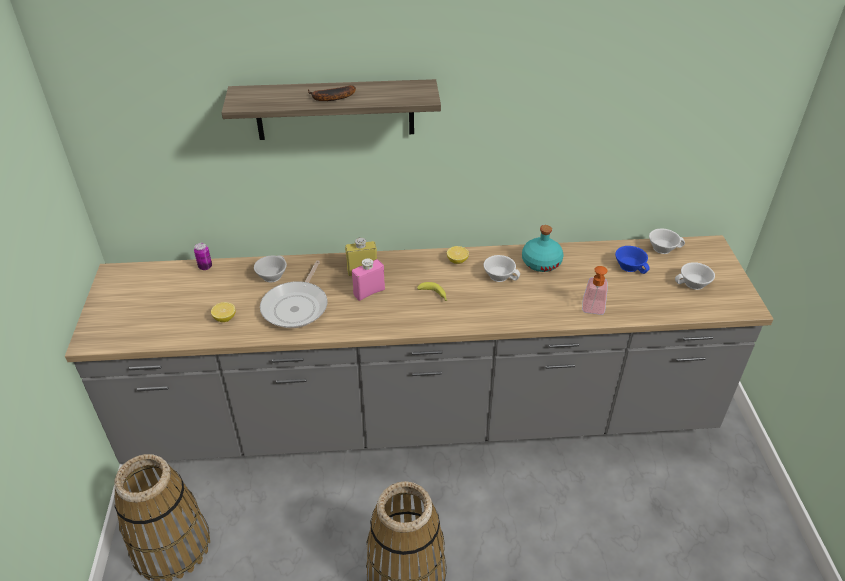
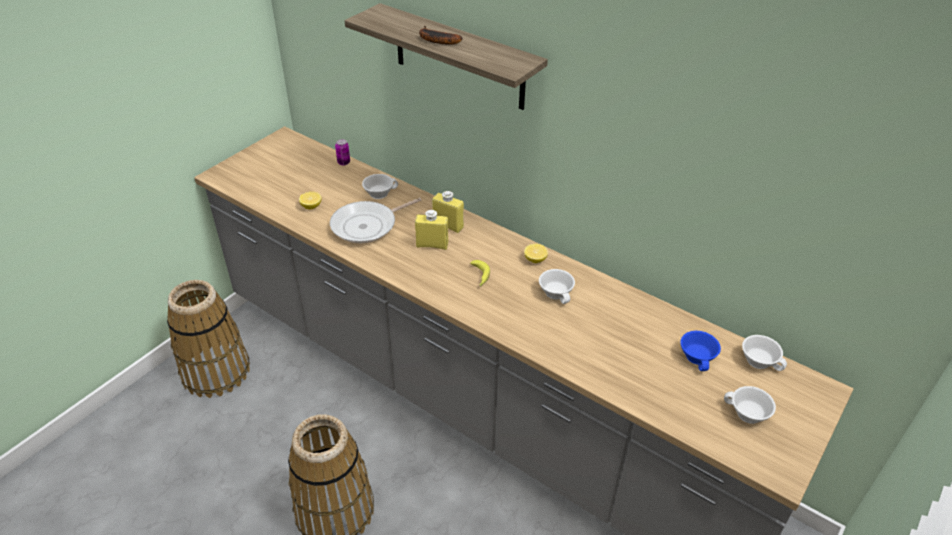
camera: 40 degrees right, 0 degrees up
pink bottle [352,258,385,301] -> yellow bottle [415,210,448,250]
turquoise bottle [522,225,564,272] -> none
soap dispenser [582,266,608,315] -> none

